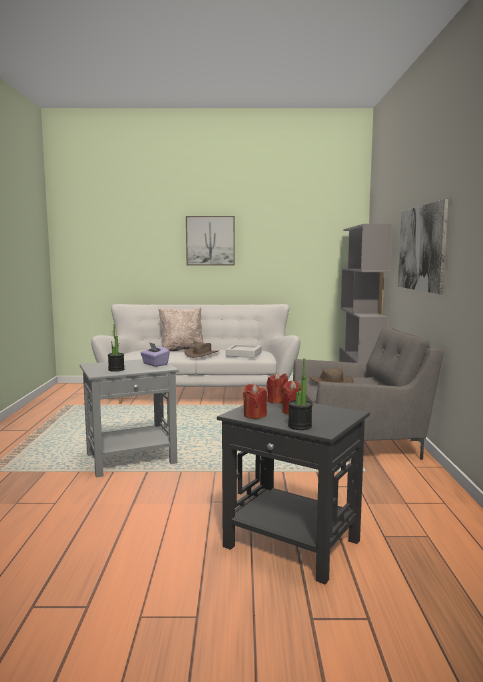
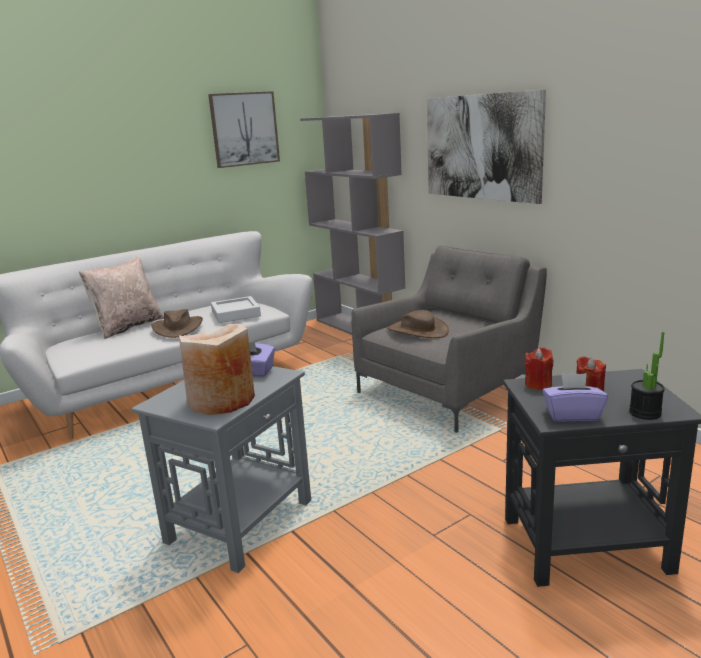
camera: 35 degrees left, 10 degrees up
potted plant [108,324,125,372] -> beige vase [179,324,255,415]
picture [186,216,235,265] -> picture moved to [208,91,280,168]
red candle [243,384,267,419] -> purple tissue box [543,373,608,422]

